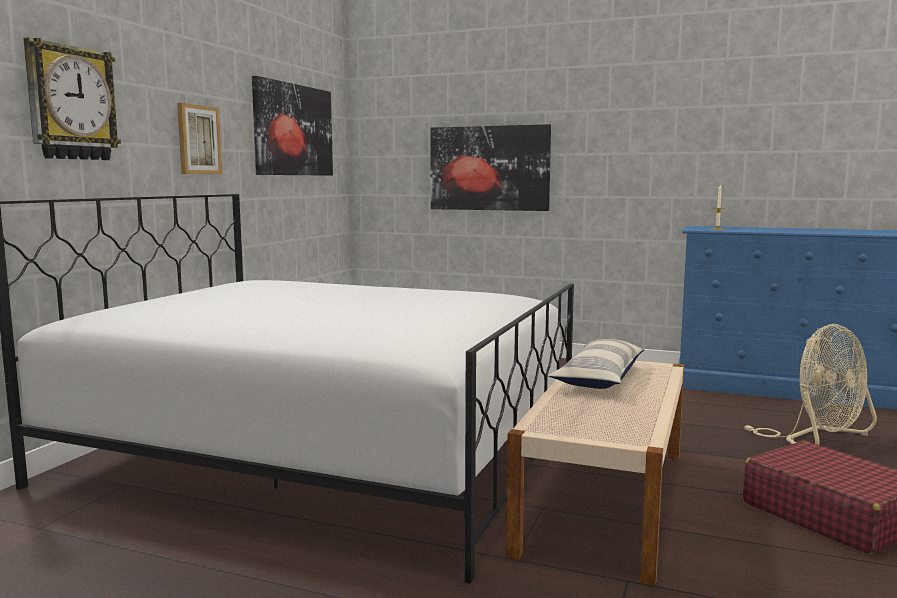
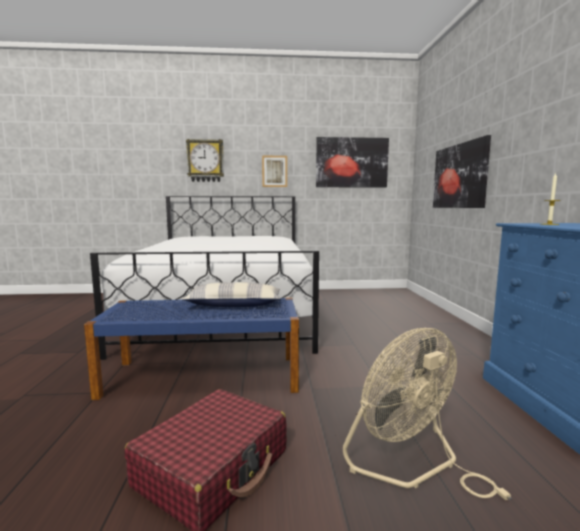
camera: 65 degrees right, 0 degrees up
beige bench [506,361,684,586] -> blue bench [84,297,299,400]
beige fan [744,324,877,445] -> beige fan turned 120 degrees clockwise [343,328,512,501]

